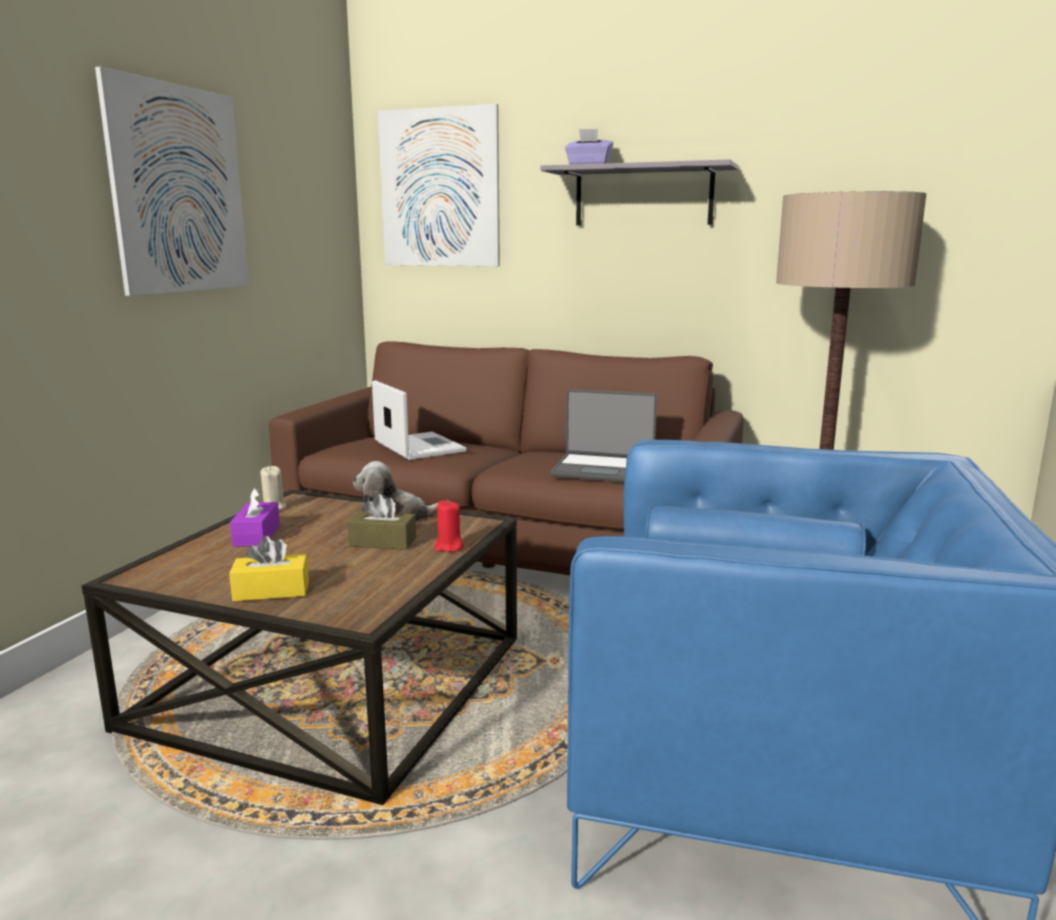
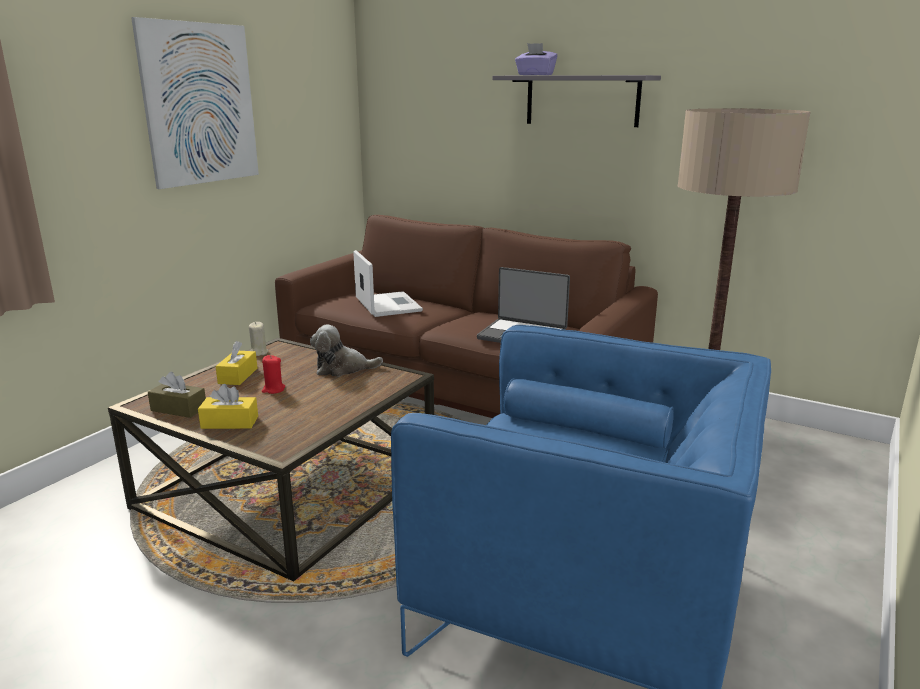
camera: 10 degrees right, 5 degrees up
purple tissue box [230,487,280,547] -> yellow tissue box [215,341,257,385]
brown tissue box [347,494,416,550] -> brown tissue box moved to [148,372,206,418]
picture [378,104,500,266] -> none
red candle [434,500,464,552] -> red candle moved to [262,355,285,394]

